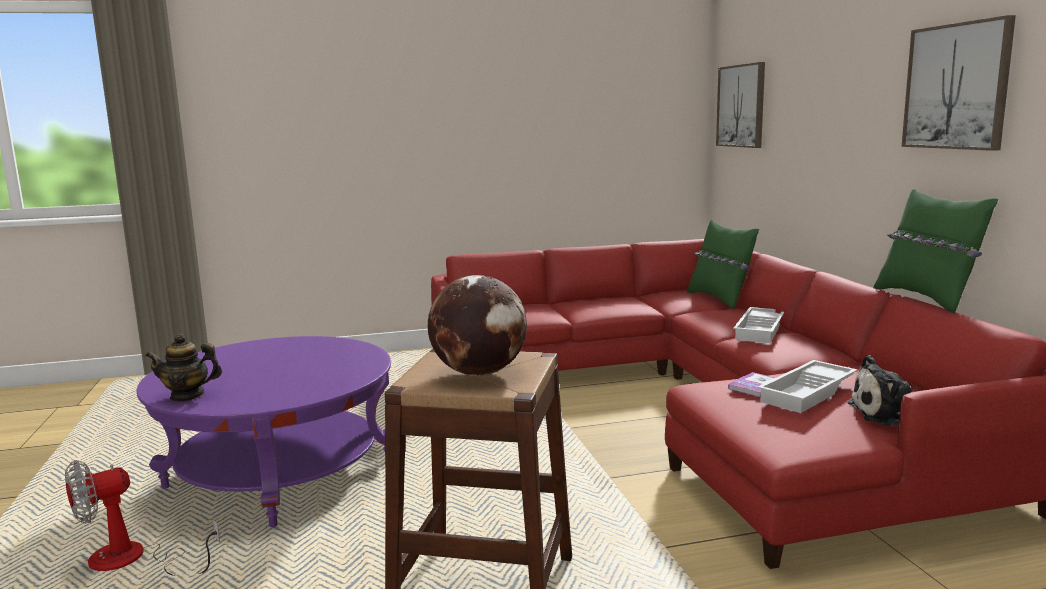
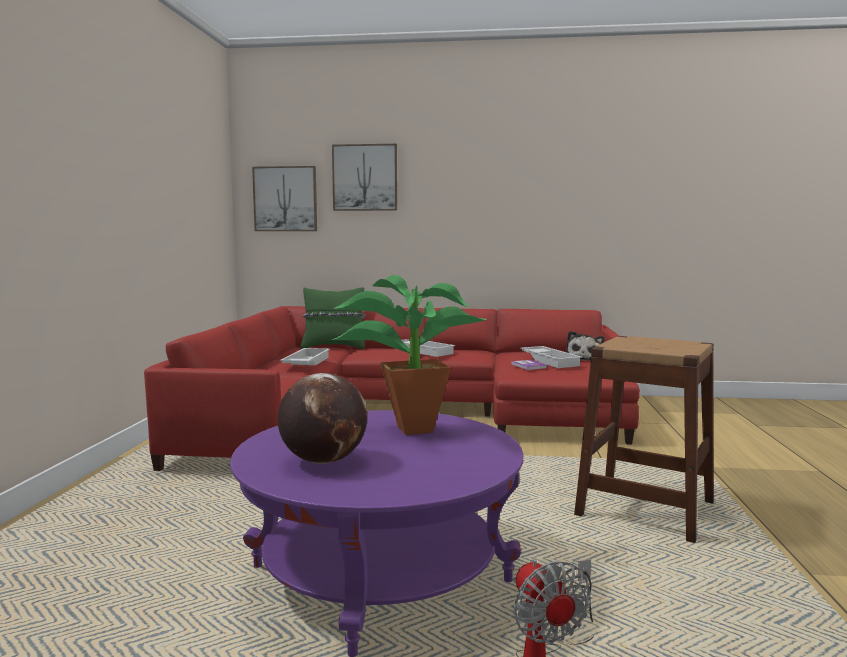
camera: 70 degrees left, 5 degrees down
teapot [146,334,222,402] -> none
globe [428,275,527,376] -> globe moved to [278,373,367,464]
green pillow [874,189,998,313] -> none
picture [901,15,1016,151] -> picture moved to [332,144,397,211]
none -> white tray [280,348,330,365]
none -> potted plant [332,275,487,435]

